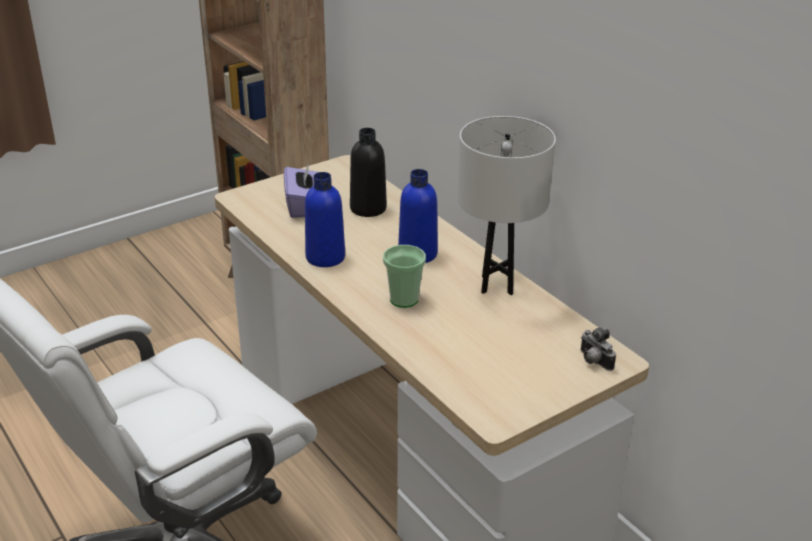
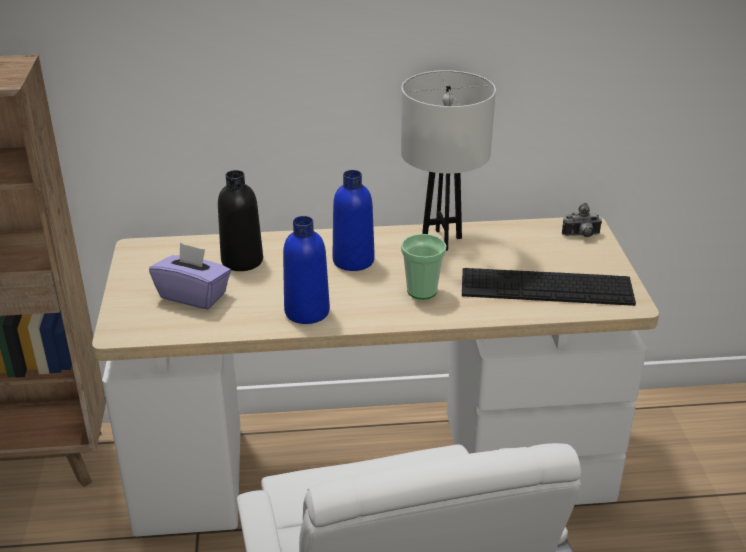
camera: 60 degrees left, 0 degrees up
none -> keyboard [462,268,636,306]

